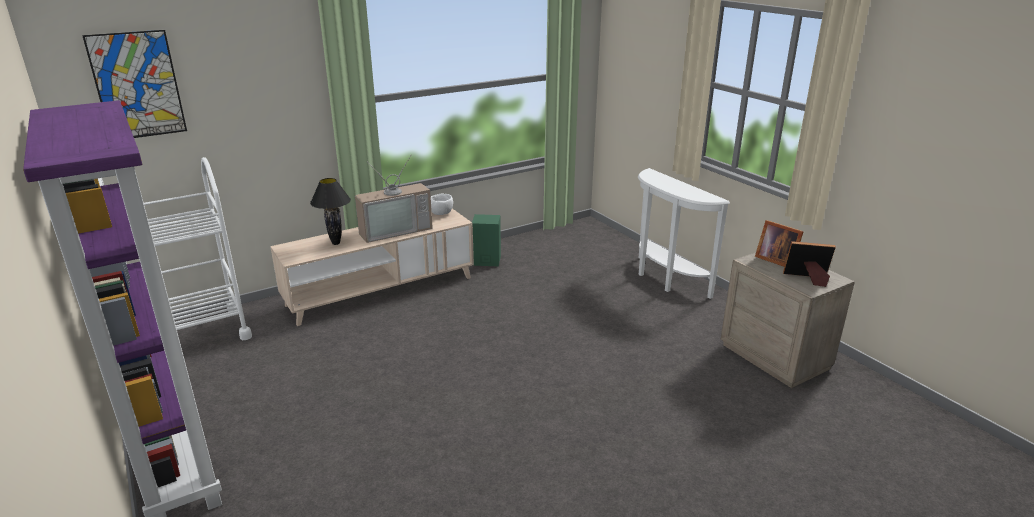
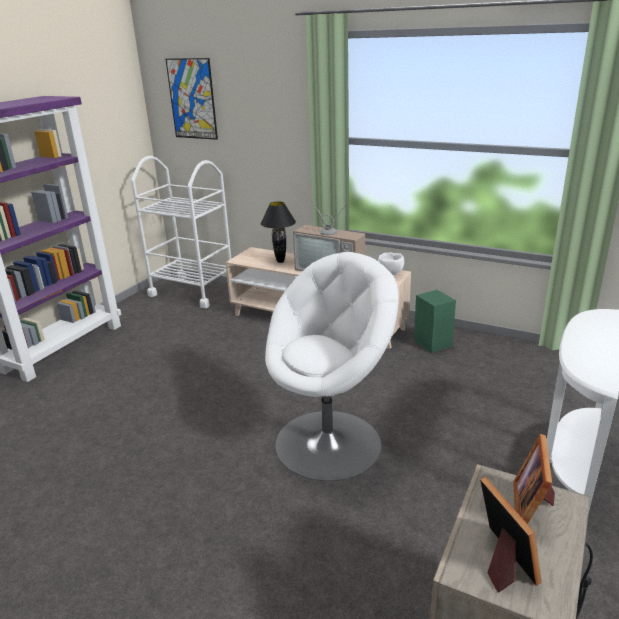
camera: 60 degrees right, 0 degrees up
none -> white armchair [265,252,399,481]

